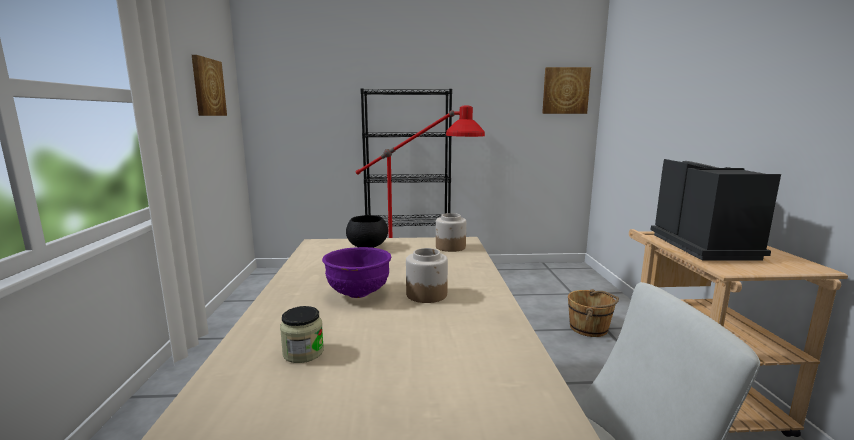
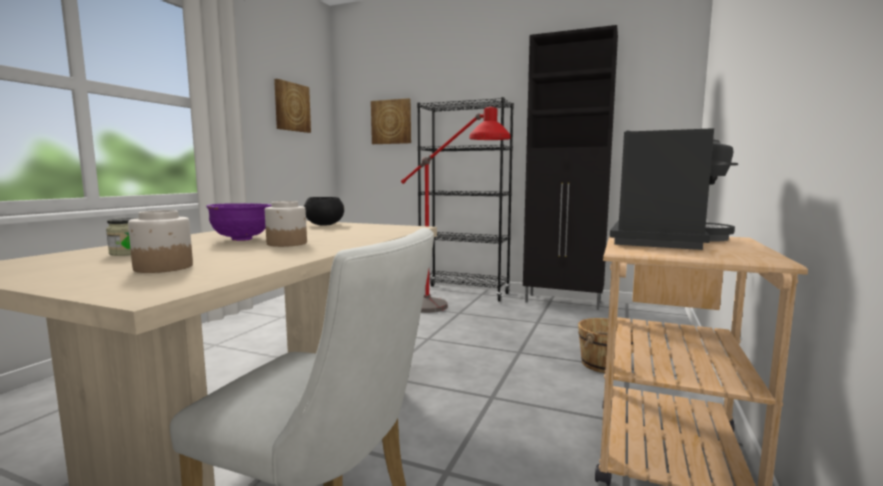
camera: 25 degrees right, 5 degrees down
jar [436,213,466,252] -> jar moved to [128,210,193,273]
picture [542,67,591,114] -> picture moved to [371,98,411,144]
none -> black cabinet [523,25,618,310]

